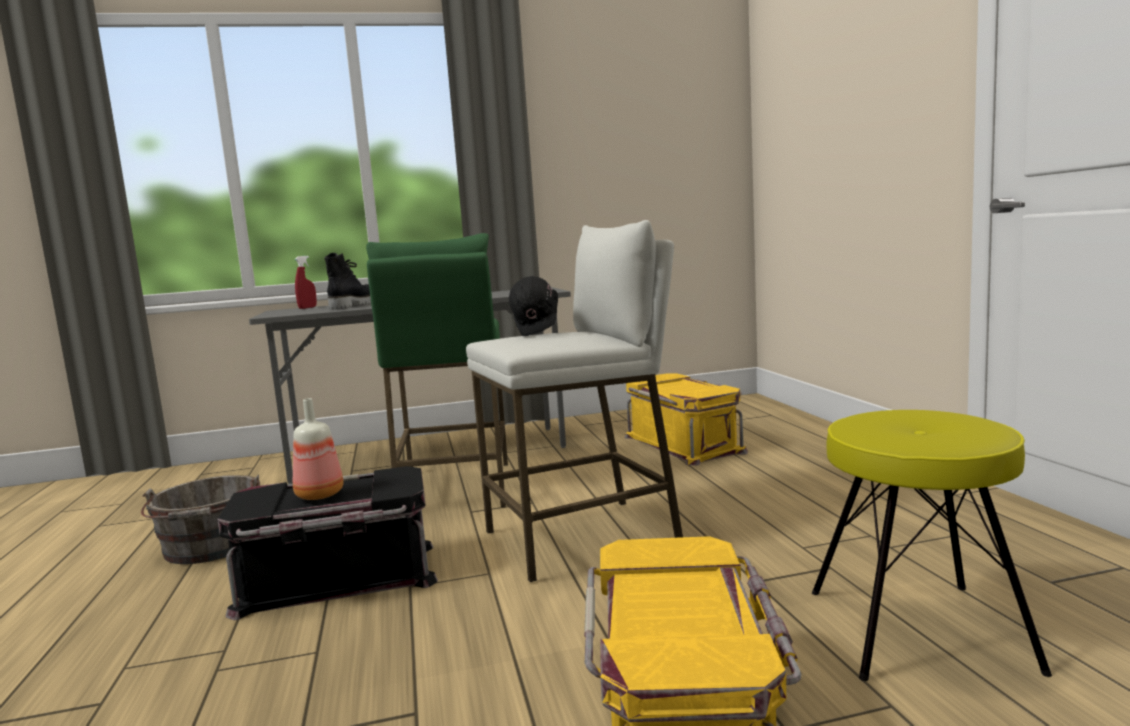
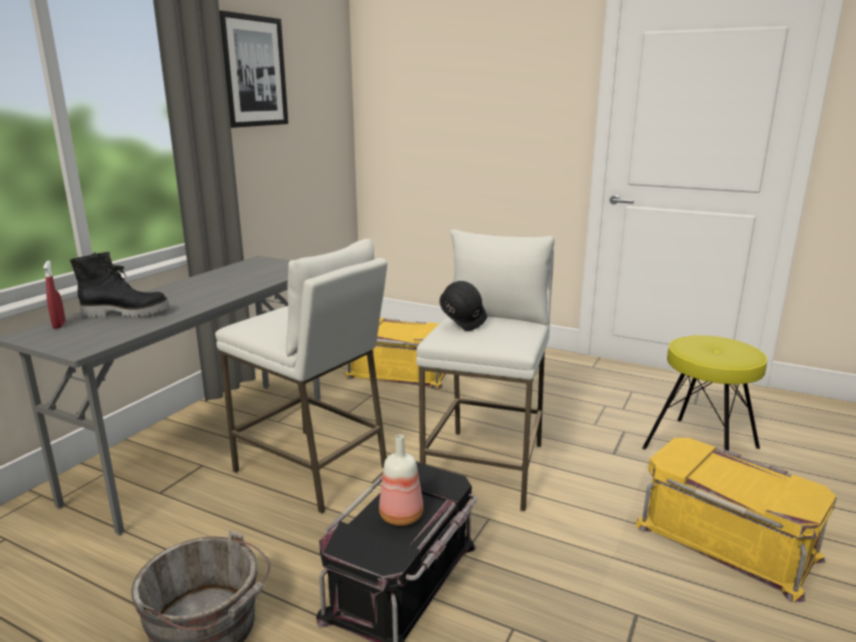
camera: 50 degrees left, 10 degrees up
black boot [324,253,371,310] -> black boot turned 120 degrees clockwise [70,252,170,318]
green stool [366,233,508,507] -> white stool [215,239,387,513]
none -> picture [219,10,288,128]

